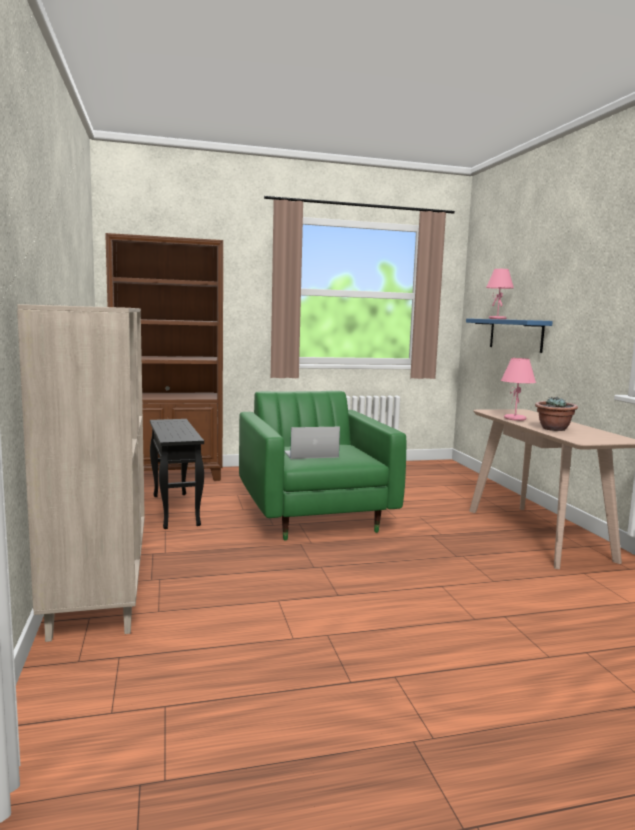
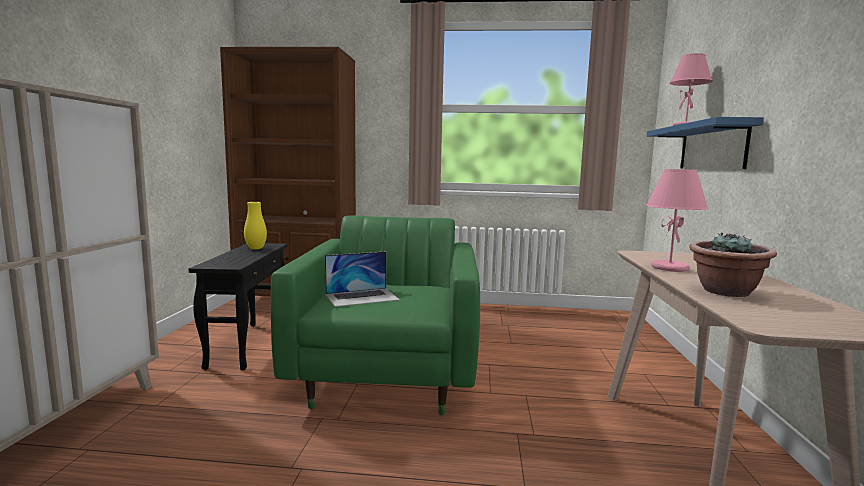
camera: 20 degrees right, 0 degrees up
laptop [284,427,340,459] -> laptop turned 150 degrees clockwise [325,252,400,307]
none -> yellow vase [244,202,267,250]

